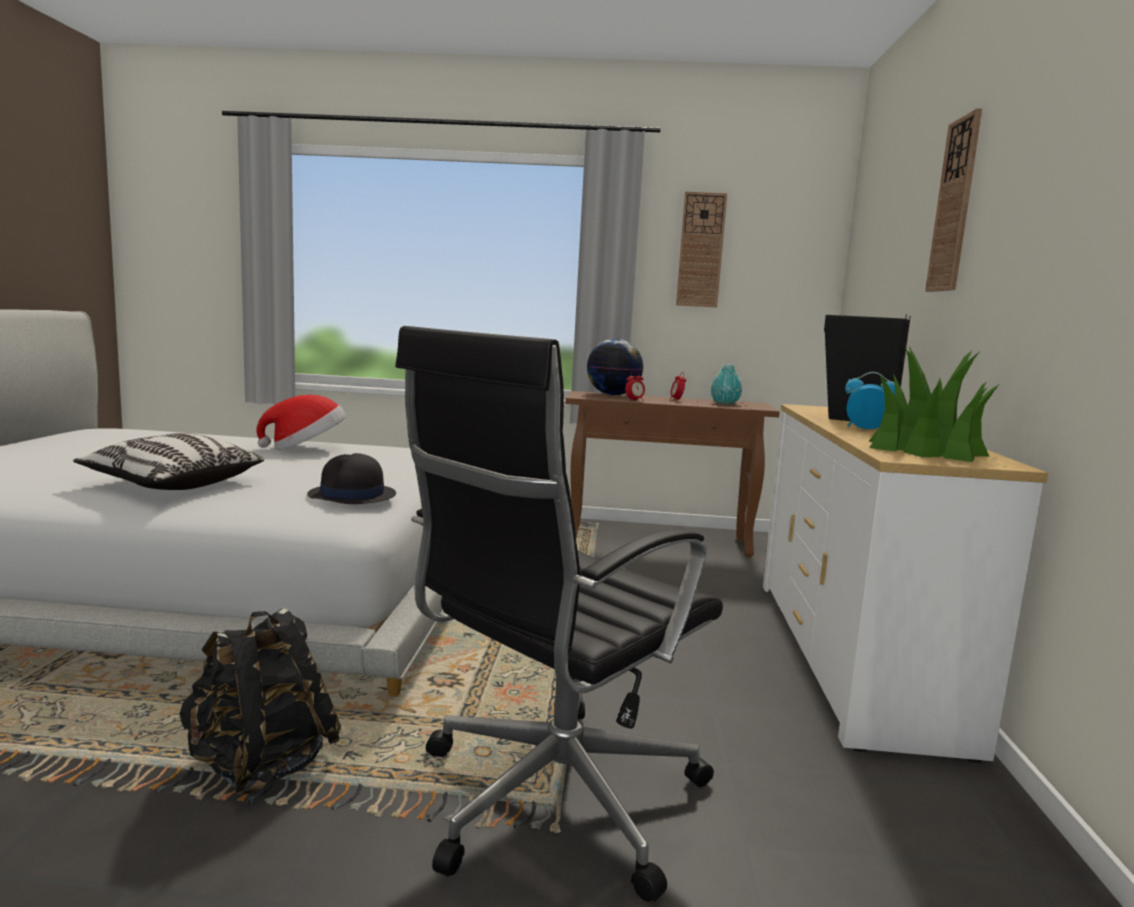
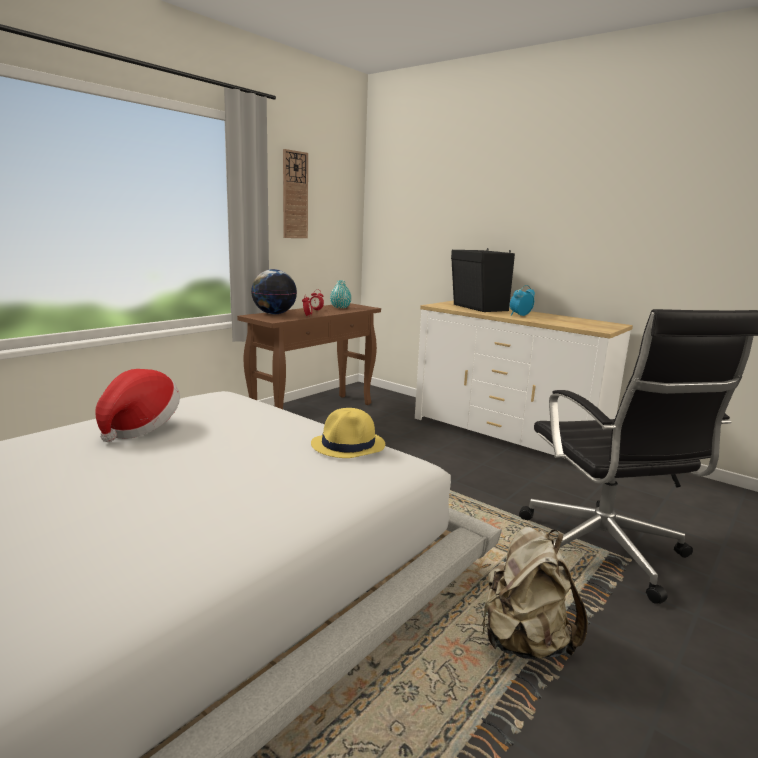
camera: 55 degrees left, 5 degrees up
pillow [73,433,264,490] -> none
black backpack [179,608,341,796] -> beige backpack [481,527,588,660]
black hat [307,453,396,504] -> yellow hat [311,408,385,458]
potted plant [869,347,999,462] -> none
wall clock [925,108,982,292] -> none

